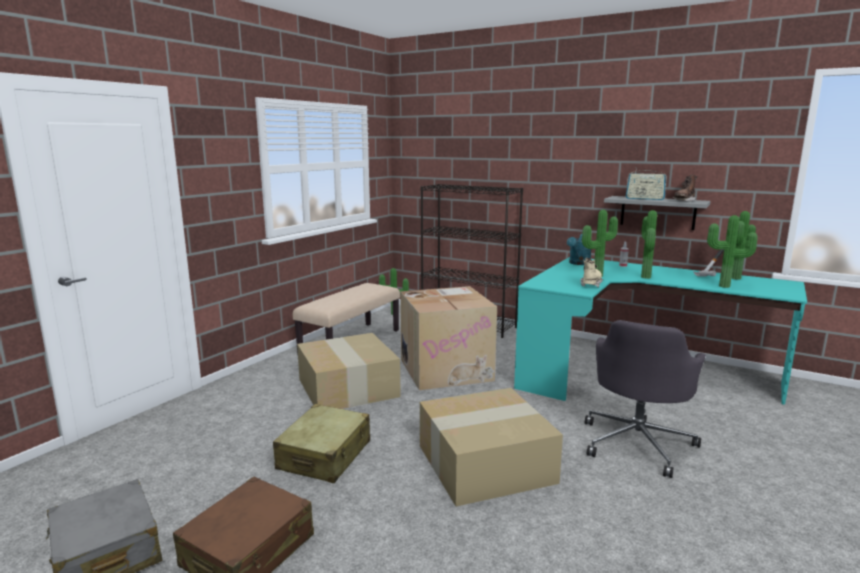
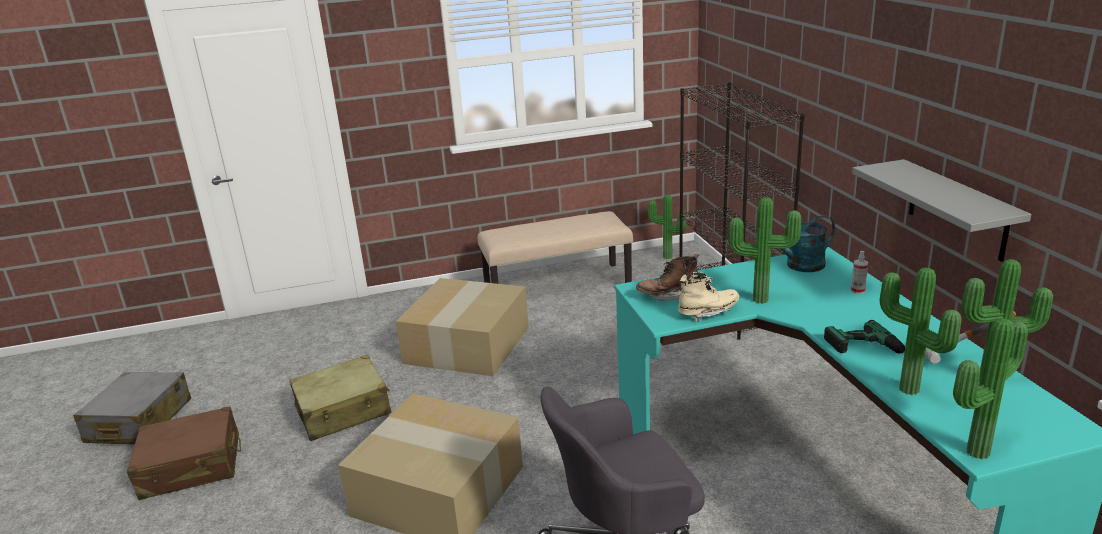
camera: 45 degrees right, 10 degrees up
cardboard box [400,286,497,390] -> none
radio [626,167,667,200] -> none
potted plant [641,210,657,279] -> potted plant moved to [953,318,1028,459]
brown boot [672,175,697,201] -> brown boot moved to [636,254,699,301]
none -> power drill [824,320,905,353]

